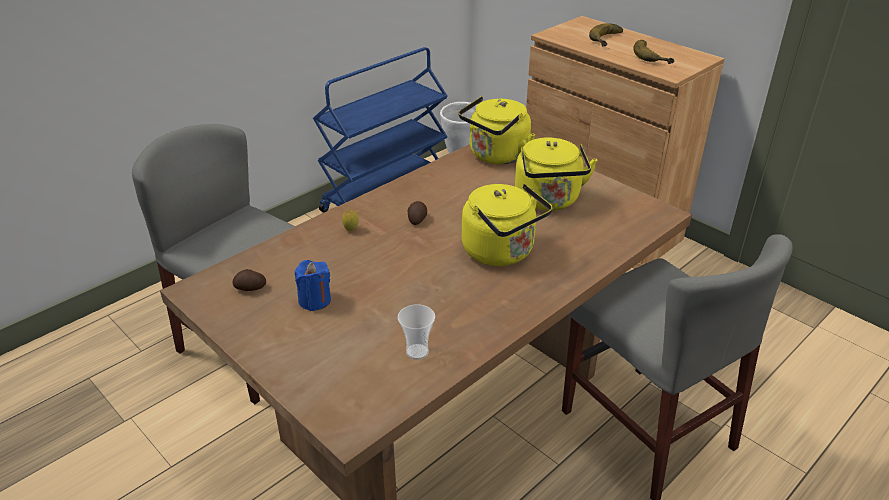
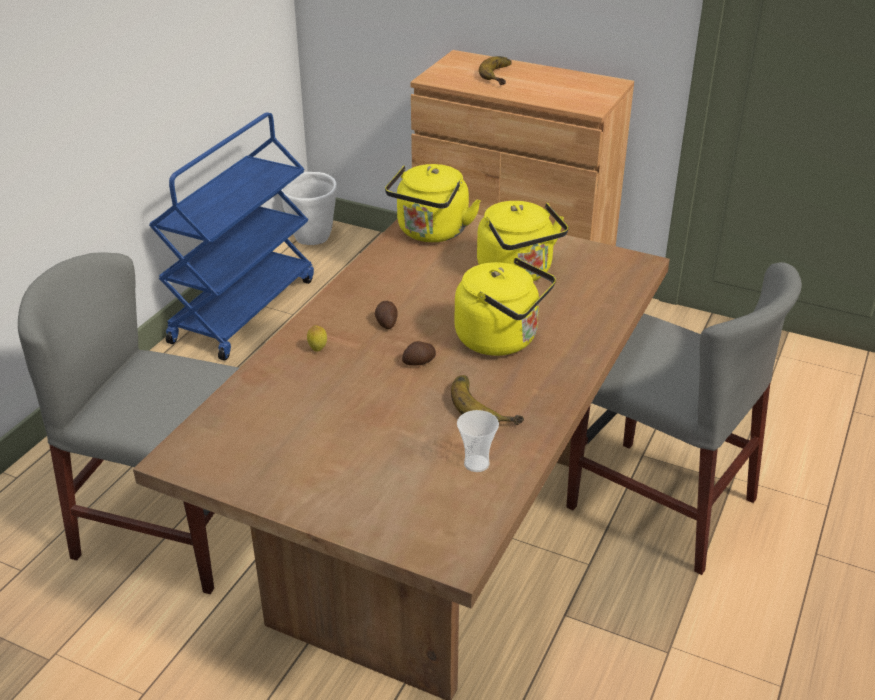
camera: 20 degrees left, 0 degrees up
potato [233,269,266,291] -> potato moved to [402,341,436,366]
blue candle [295,260,331,311] -> none
banana [633,40,674,64] -> banana moved to [451,375,524,425]

